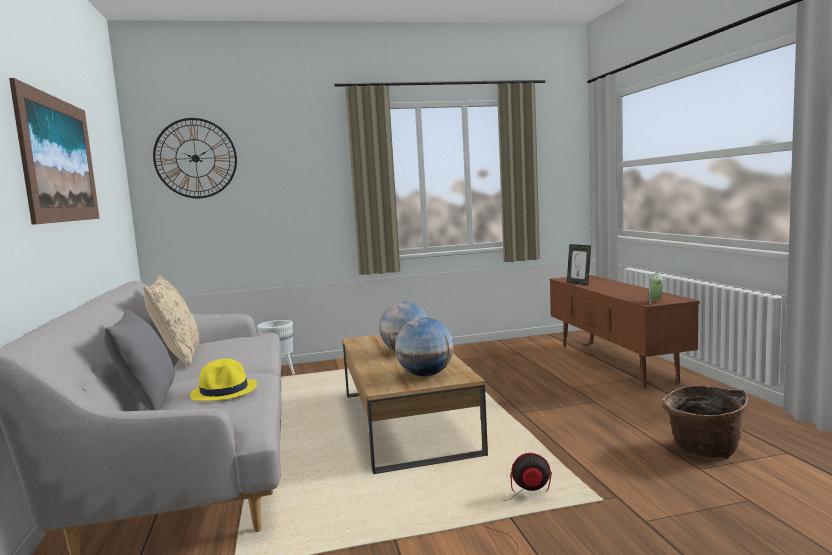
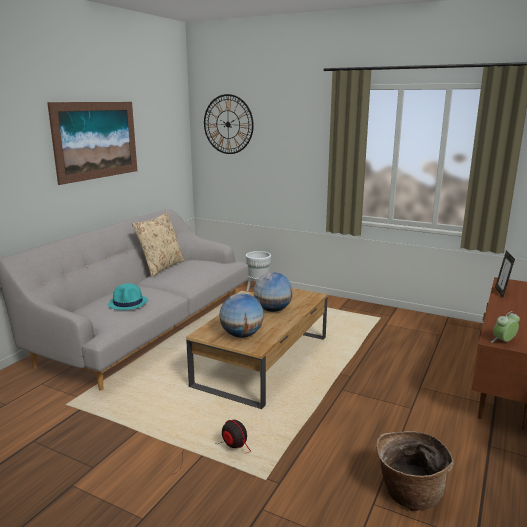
camera: 40 degrees right, 10 degrees up
grey pillow [104,310,175,410] -> none
yellow hat [190,359,257,401] -> turquoise hat [108,283,148,310]

